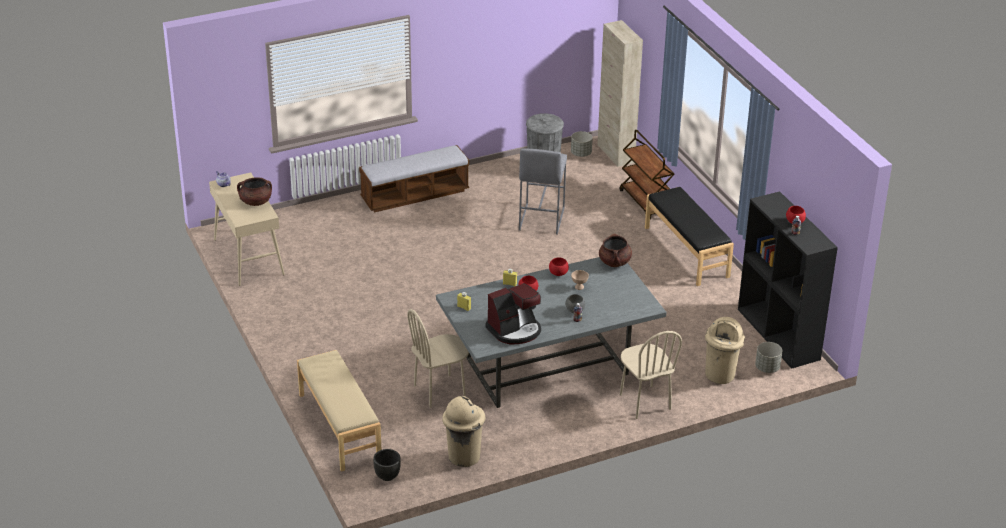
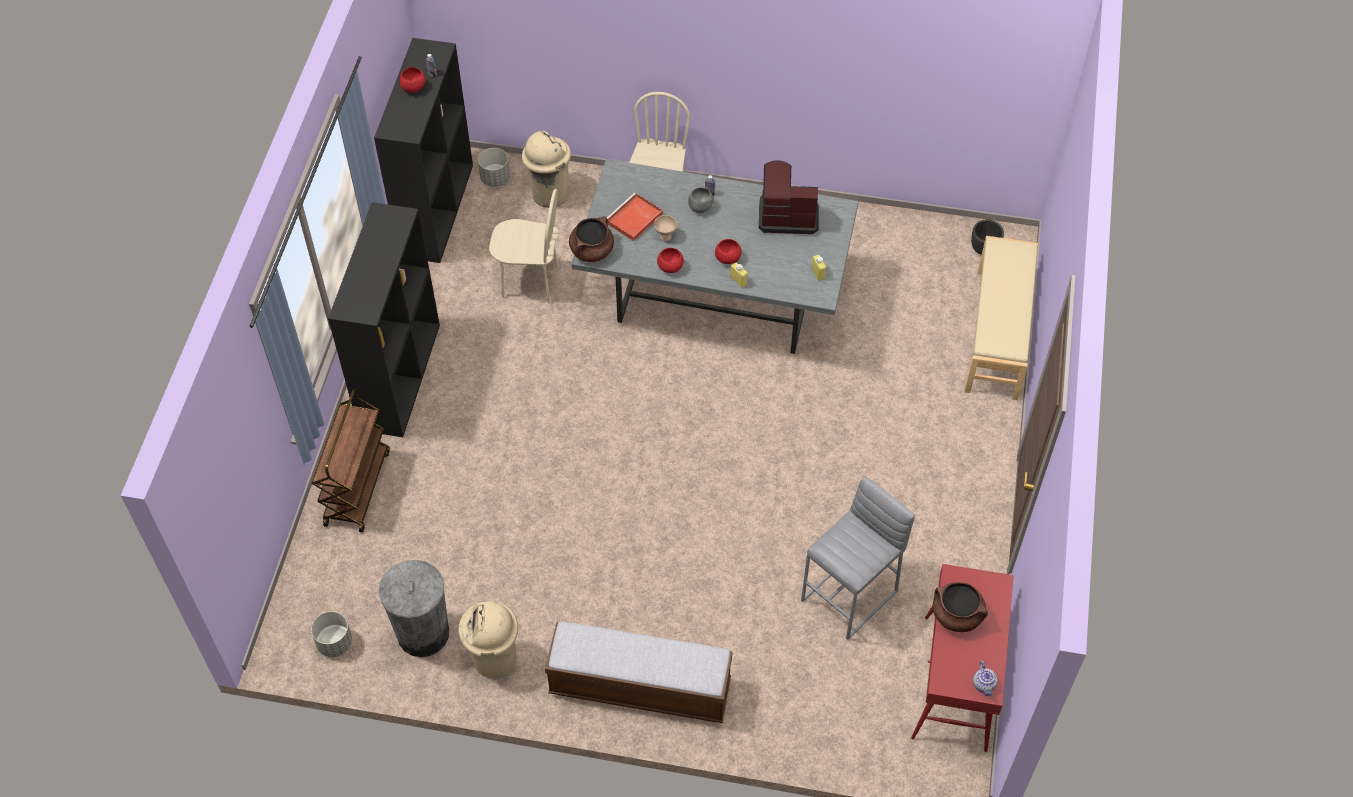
camera: 145 degrees left, 20 degrees up
beige console table [209,173,285,286] -> red console table [911,564,1014,752]
beige chair [407,309,469,408] -> beige chair moved to [489,189,558,304]
beige trash can [442,396,485,467] -> beige trash can moved to [458,601,518,678]
grey stool [519,148,567,235] -> grey stool moved to [801,476,915,640]
beige cabinet [597,20,643,167] -> none
black bench [645,187,734,286] -> black bookcase [328,202,440,437]
none -> red tray [607,193,663,241]

